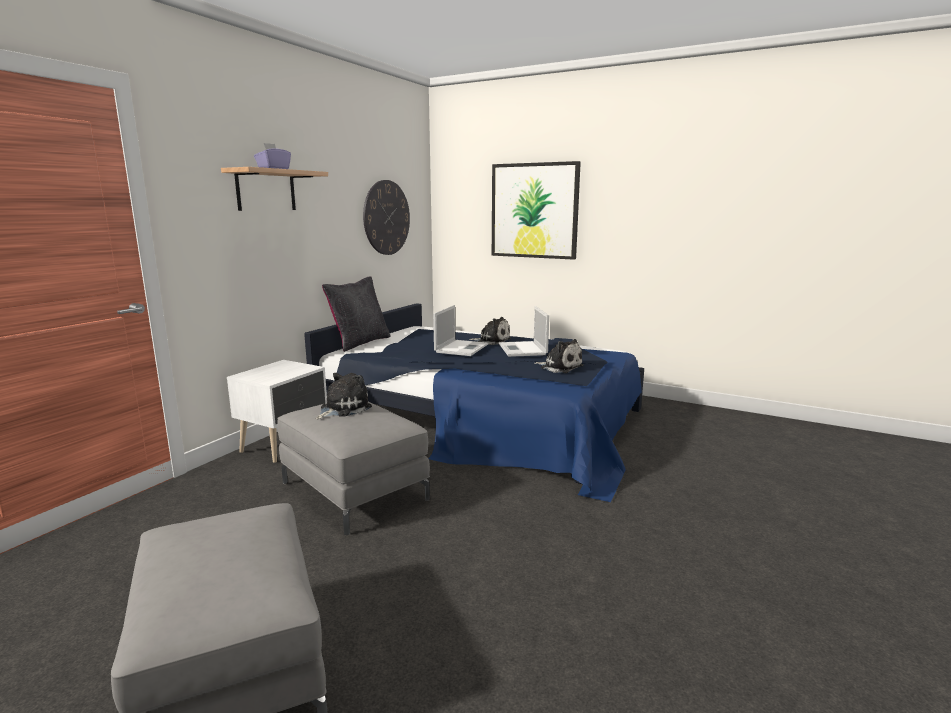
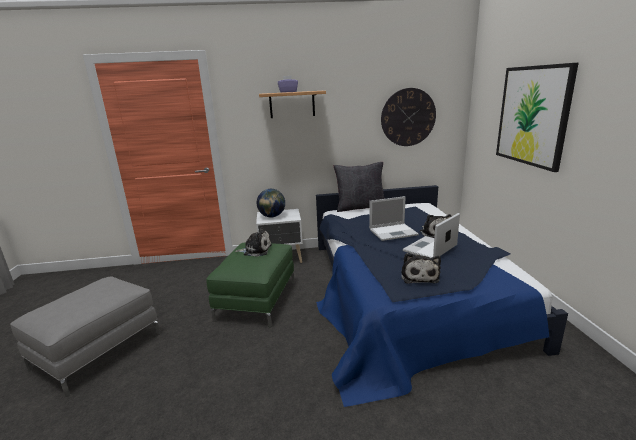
camera: 55 degrees right, 5 degrees up
grey ottoman [277,402,430,536] -> green ottoman [206,242,295,327]
none -> globe [257,189,285,218]

